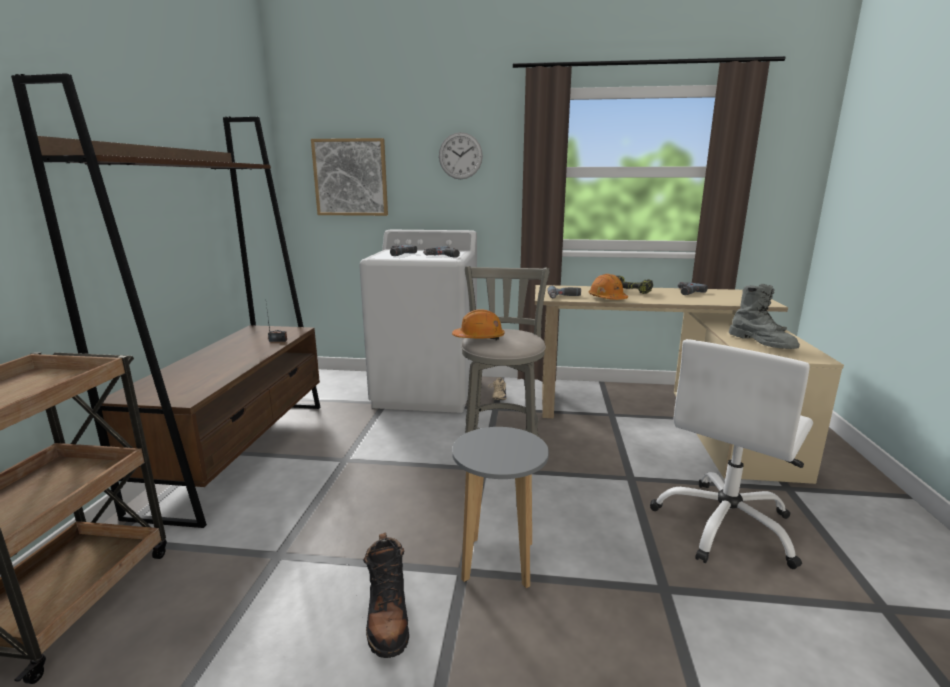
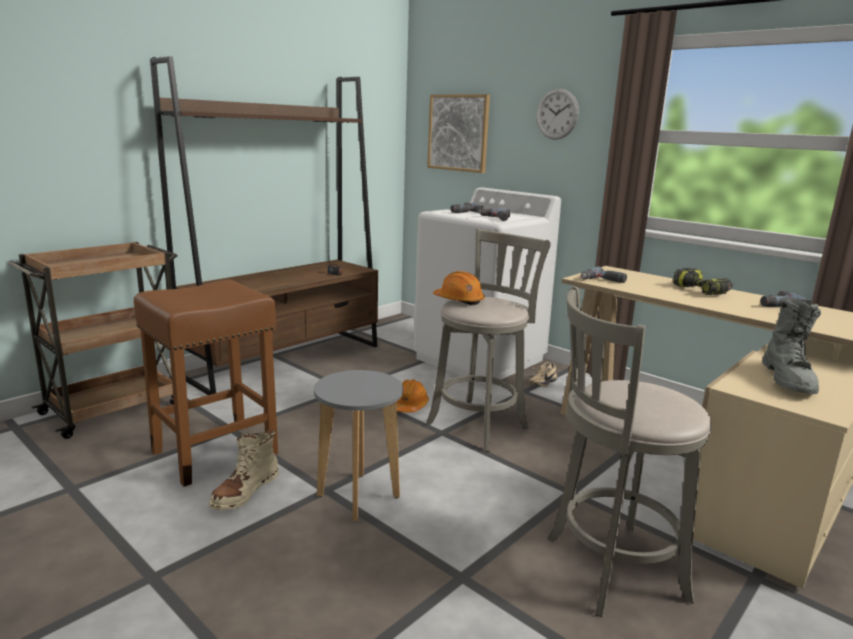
camera: 35 degrees right, 0 degrees up
black boot [363,532,409,658] -> beige boot [209,430,279,511]
orange hard hat [589,274,628,300] -> orange hard hat moved to [396,379,429,413]
white office chair [650,339,813,569] -> grey stool [548,286,712,617]
none -> brown stool [134,280,278,487]

